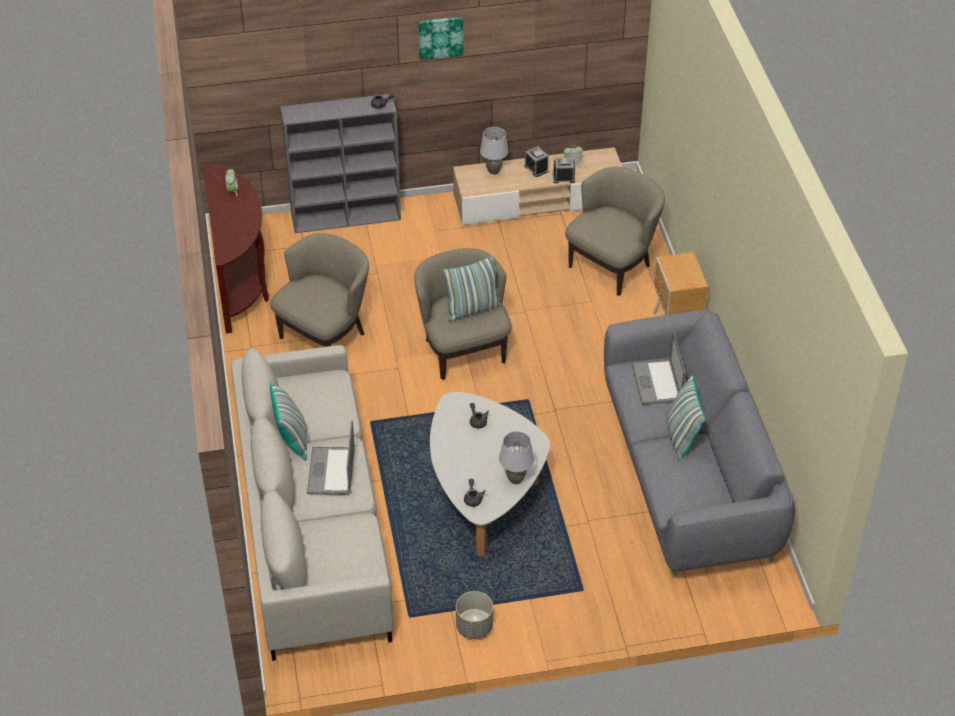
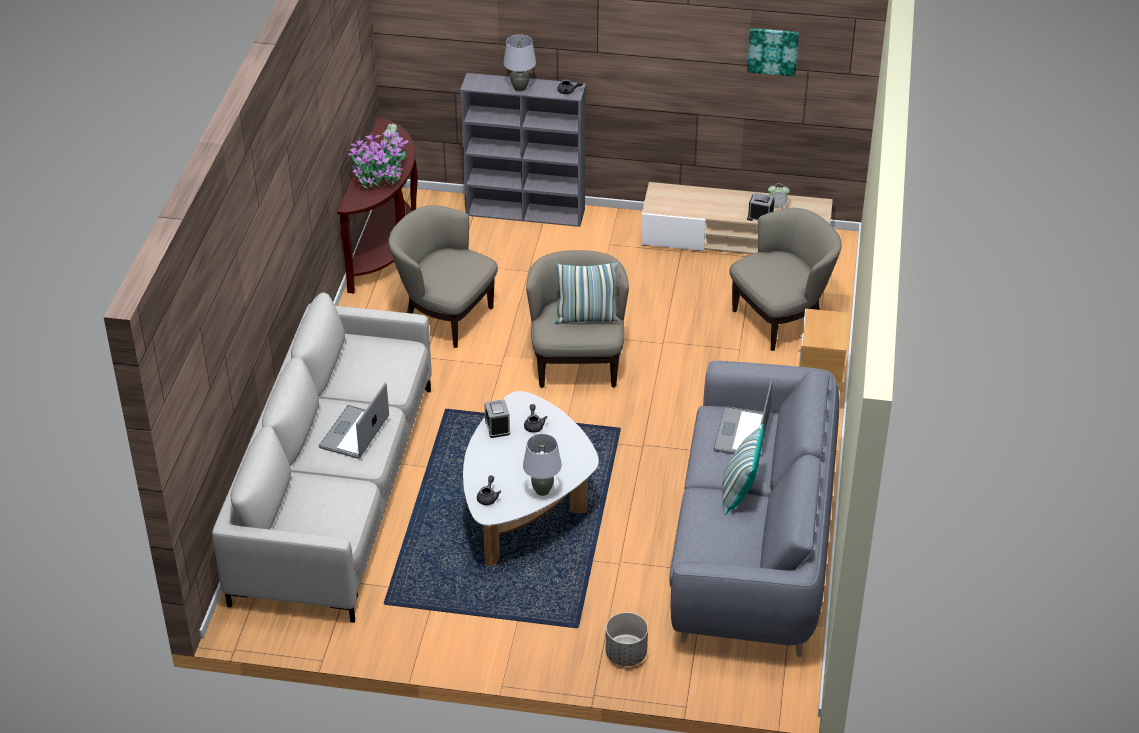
camera: 20 degrees right, 5 degrees down
beige armchair [270,233,369,347] -> beige armchair turned 120 degrees counterclockwise [388,205,498,348]
pillow [270,380,307,461] -> none
picture [418,17,463,61] -> picture moved to [747,28,799,76]
grey planter [456,591,493,639] -> grey planter moved to [606,612,648,666]
grey table lamp [480,127,509,175] -> grey table lamp moved to [503,35,536,92]
alarm clock [524,146,548,177] -> alarm clock moved to [484,399,510,438]
none -> potted plant [347,128,408,189]

